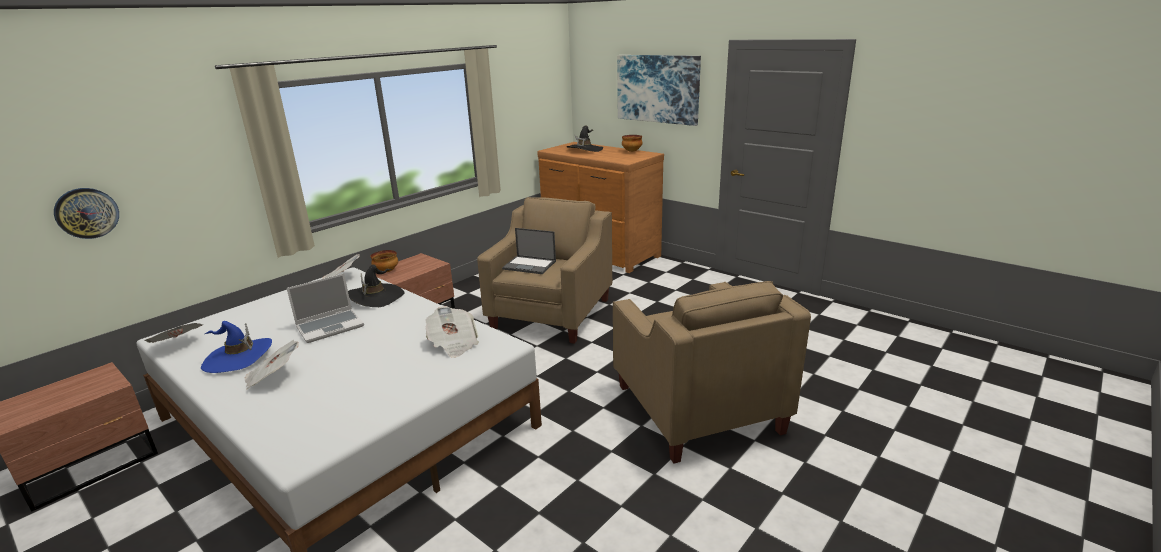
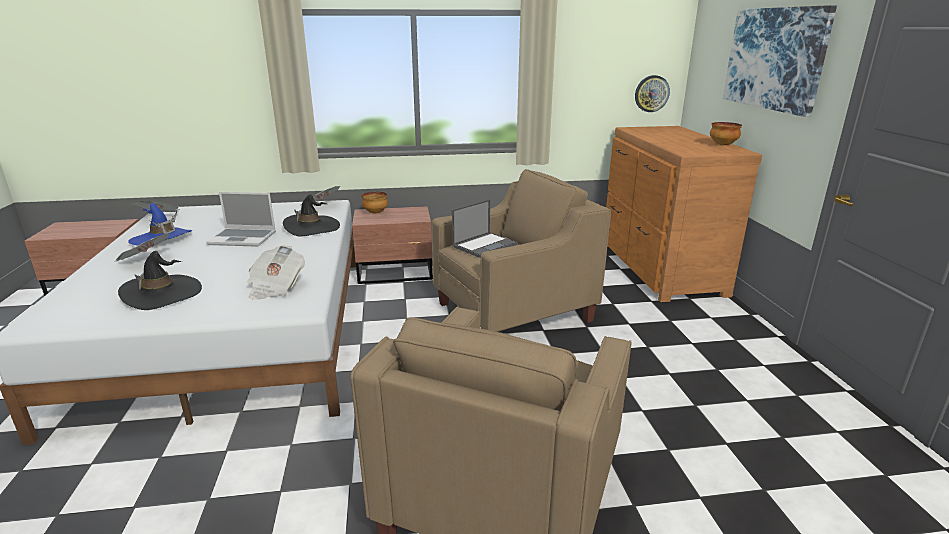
camera: 40 degrees right, 0 degrees up
wall clock [54,188,119,239] -> wall clock moved to [635,75,670,112]
laptop [502,228,556,274] -> laptop turned 105 degrees counterclockwise [452,199,518,258]
black hat [567,126,603,152] -> black hat moved to [118,251,202,310]

